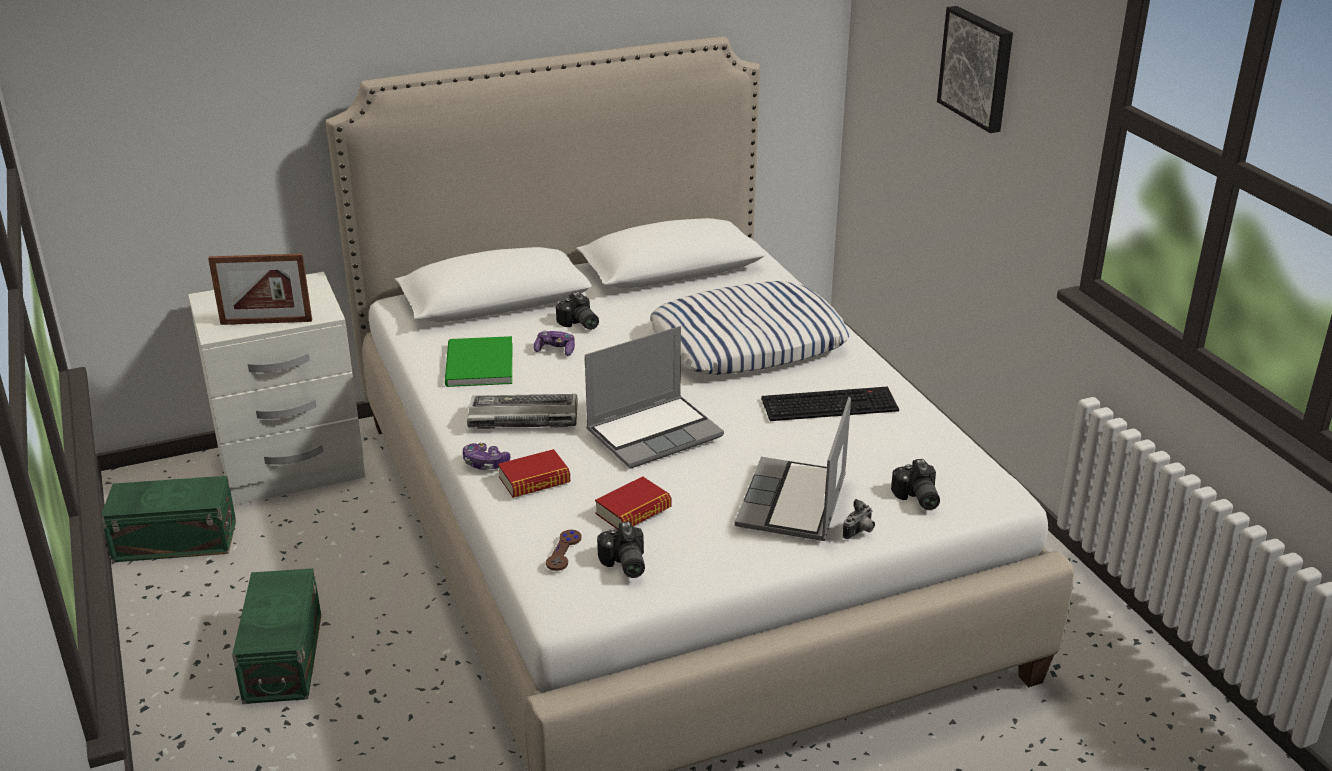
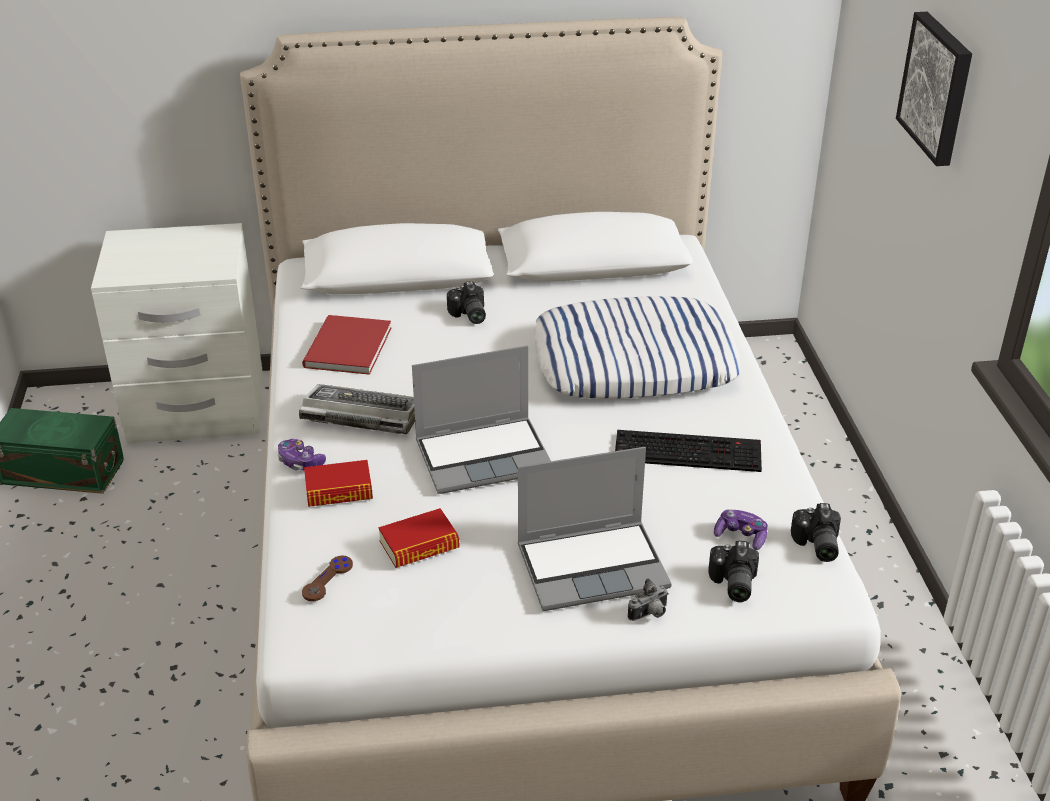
camera: 15 degrees right, 5 degrees up
picture frame [208,254,312,325] -> none
green storage box [232,568,321,704] -> none
green book [445,336,512,387] -> red book [302,315,392,375]
game controller [534,331,575,356] -> game controller moved to [714,509,768,550]
camera [597,522,645,578] -> camera moved to [791,503,841,562]
laptop [735,397,851,541] -> laptop turned 135 degrees counterclockwise [518,447,672,611]

